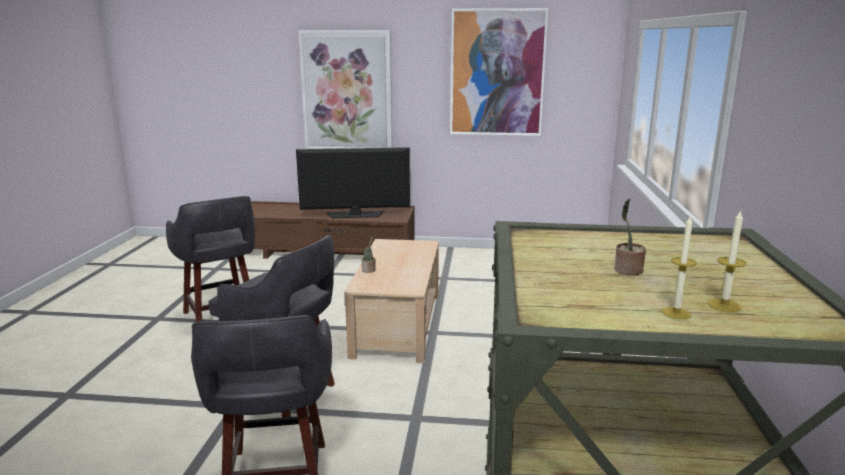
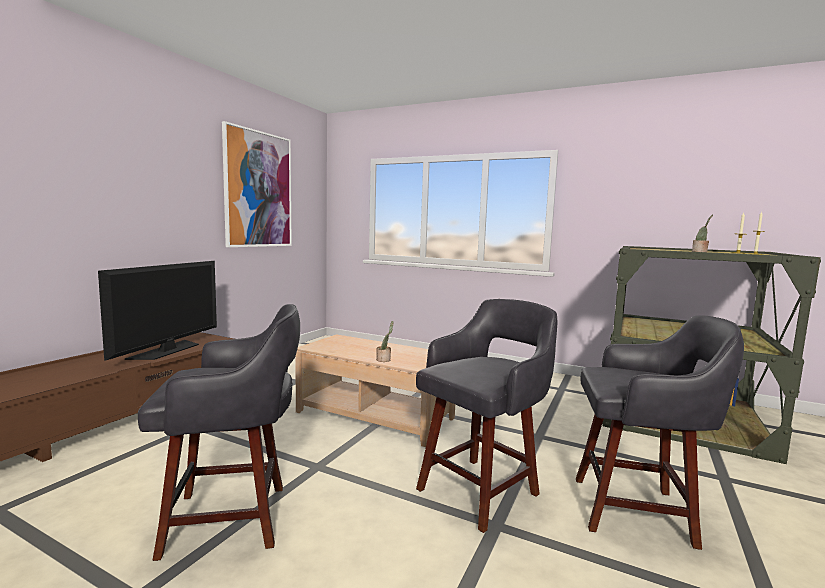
camera: 70 degrees left, 10 degrees down
picture [298,30,392,149] -> none

